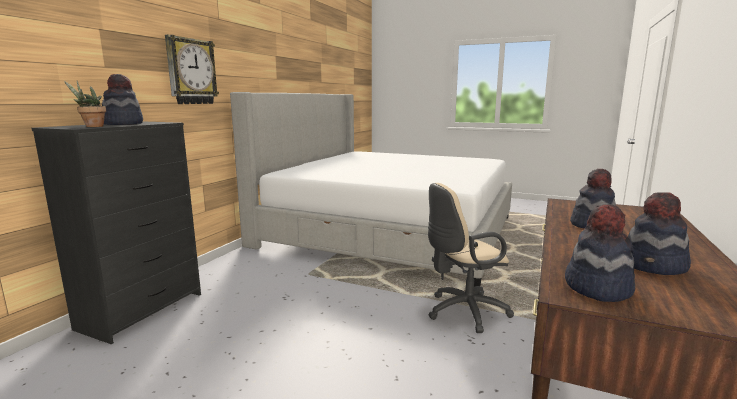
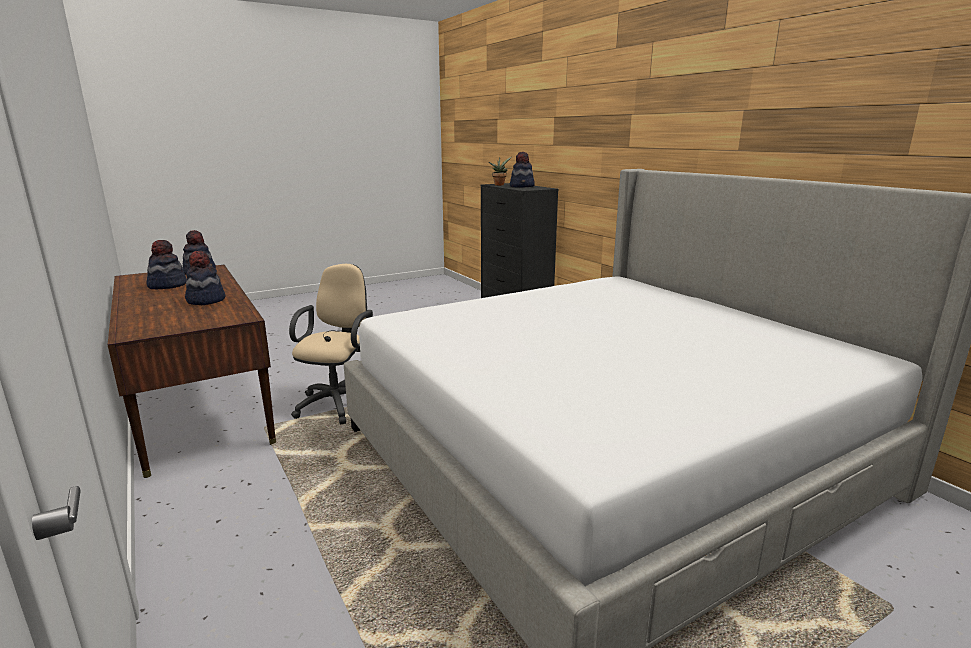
camera: 125 degrees right, 5 degrees up
wall clock [165,35,219,104] -> none

